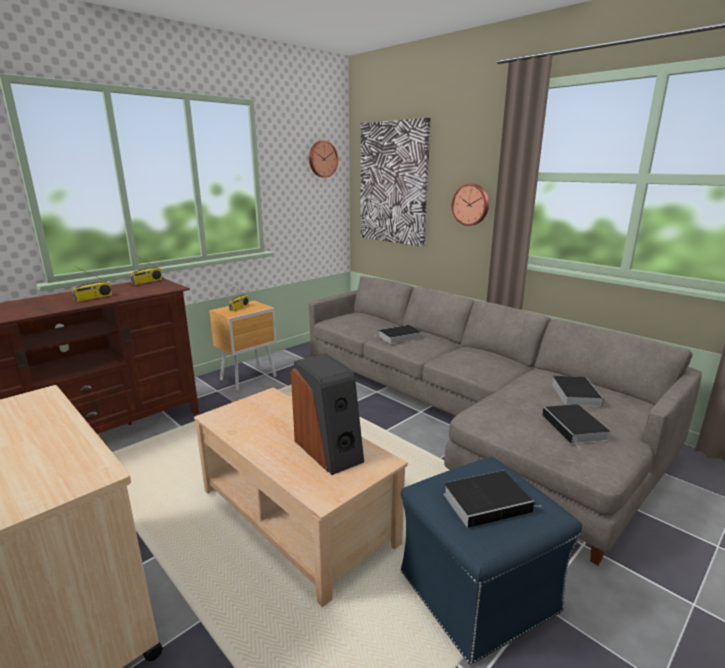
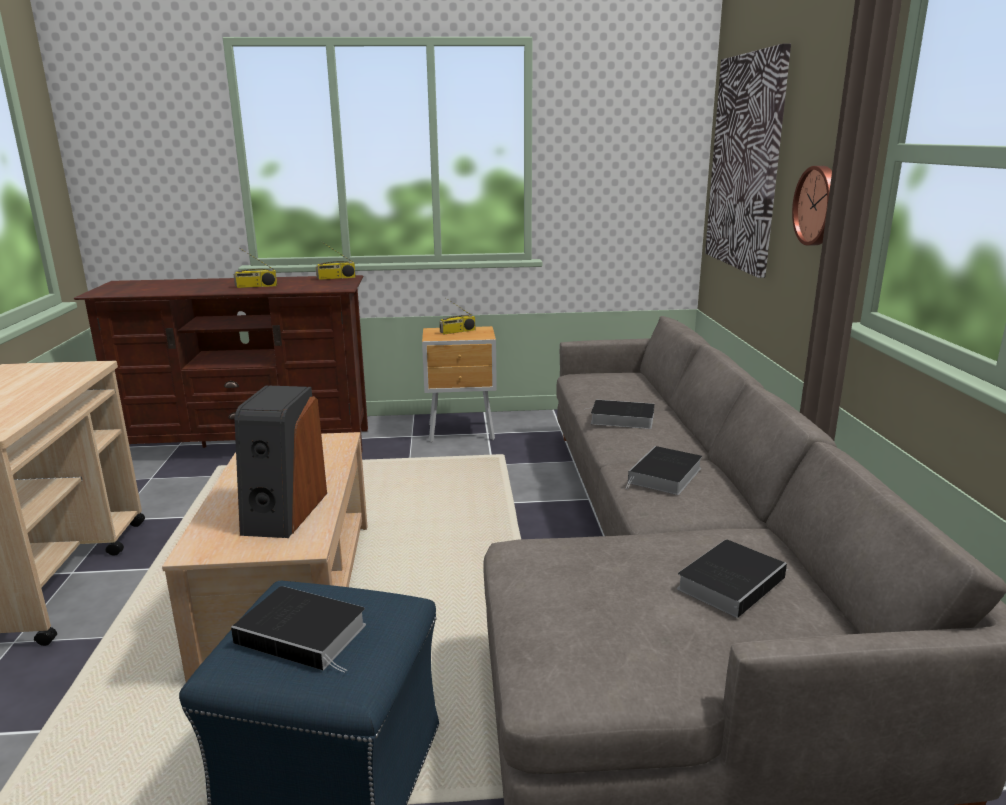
camera: 40 degrees right, 0 degrees up
wall clock [309,140,338,178] -> none
book [542,404,610,450] -> book moved to [626,446,702,495]

